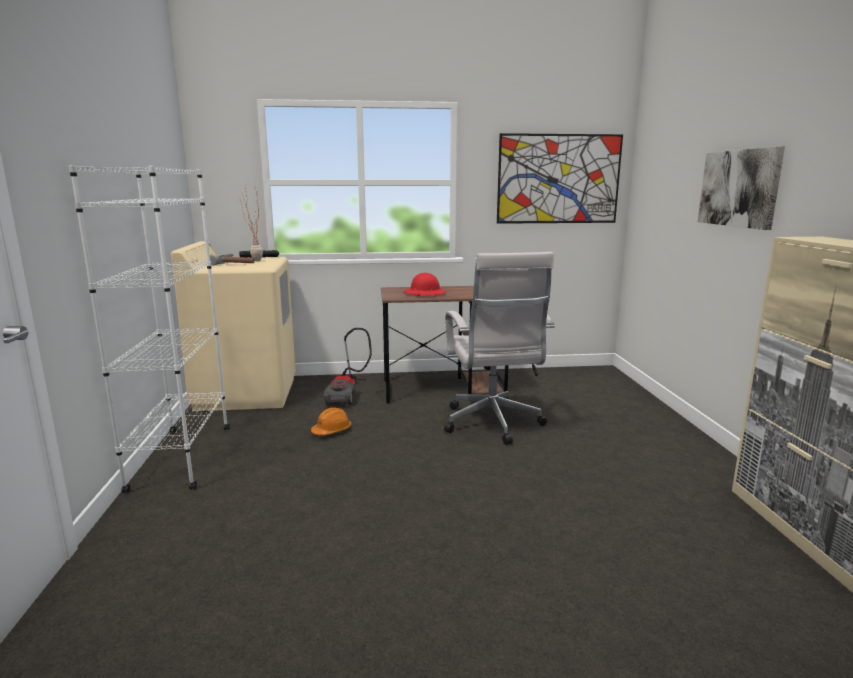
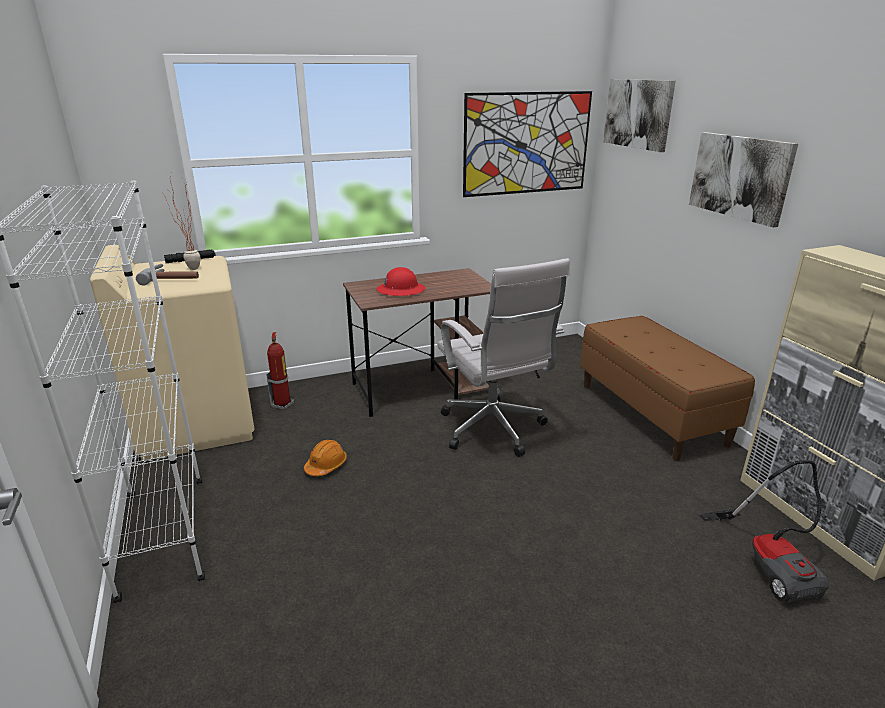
camera: 15 degrees left, 10 degrees up
vacuum cleaner [324,328,372,405] -> vacuum cleaner moved to [700,460,829,605]
none -> fire extinguisher [266,332,294,410]
none -> brown bench [580,316,755,461]
none -> picture [603,79,676,152]

